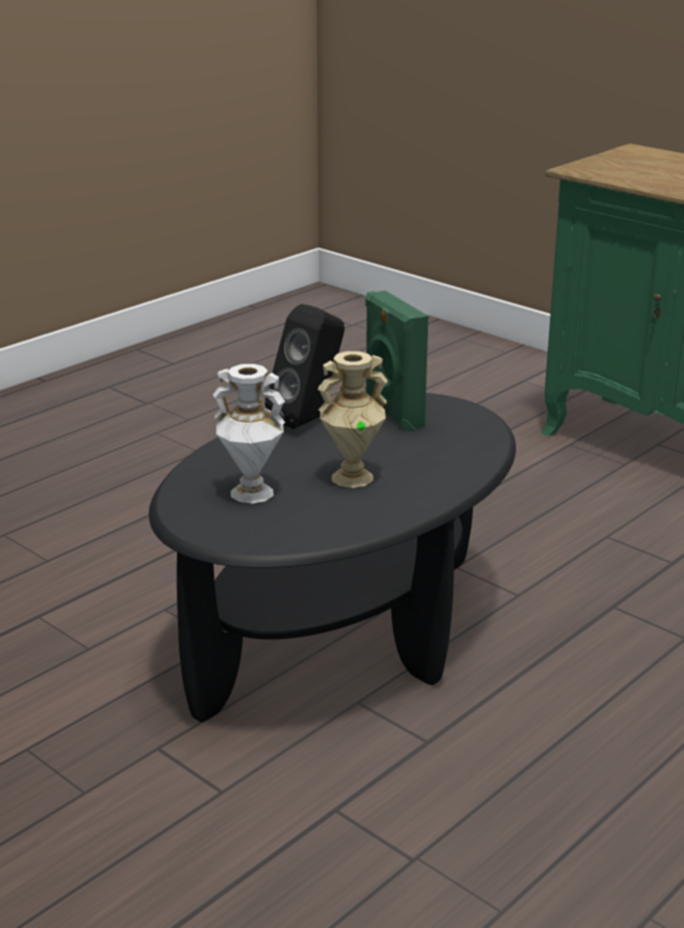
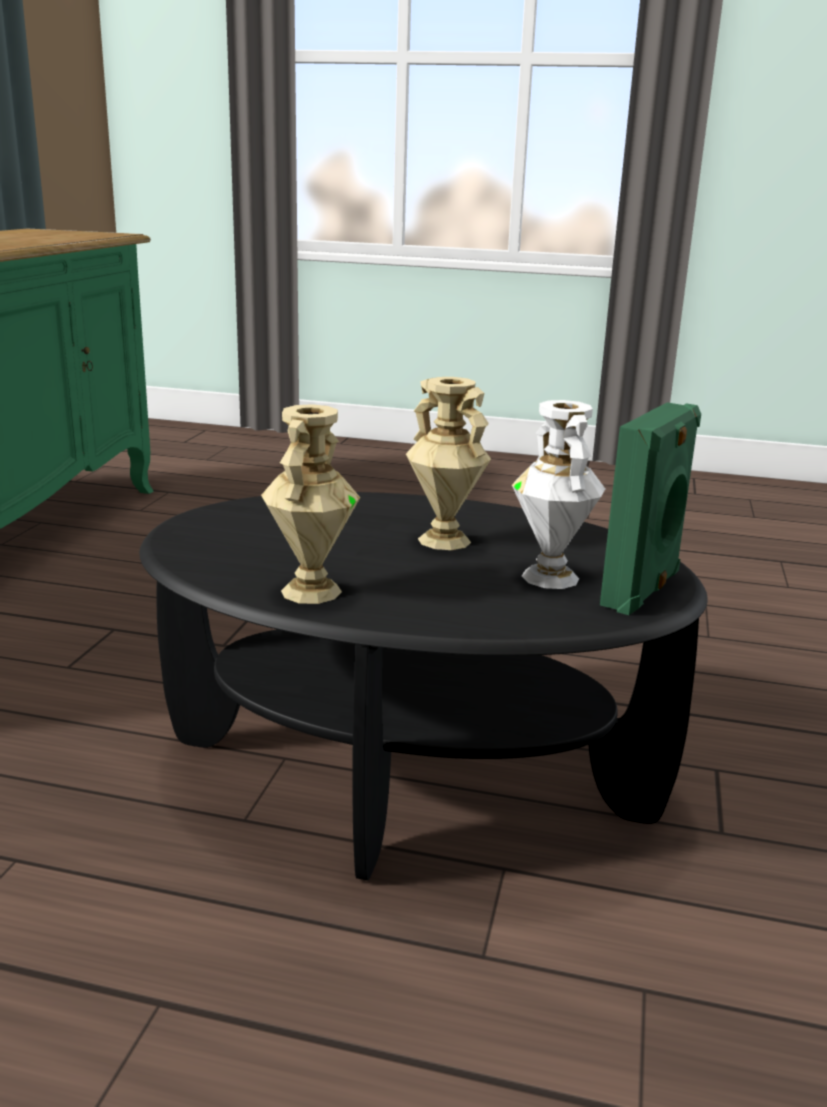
camera: 120 degrees left, 5 degrees down
black speaker [265,304,345,429] -> beige vase [261,404,360,604]
green speaker [365,290,428,432] -> green speaker moved to [600,402,701,615]

